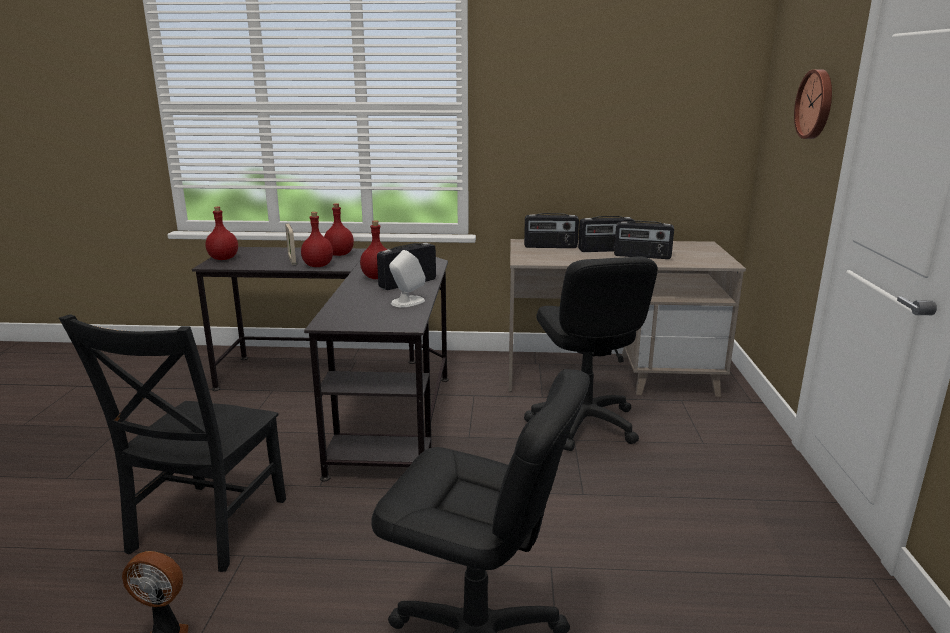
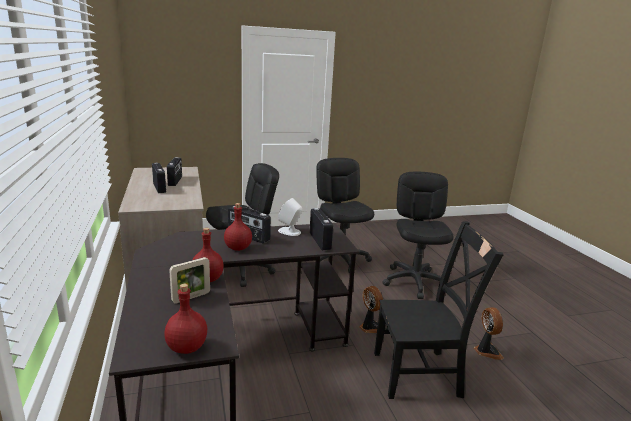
camera: 110 degrees left, 0 degrees up
red bottle [324,203,354,256] -> none
radio [524,213,579,248] -> radio moved to [310,208,333,250]
wall clock [794,69,832,139] -> none
none -> black office chair [316,158,374,273]
none -> fan [359,286,383,333]

